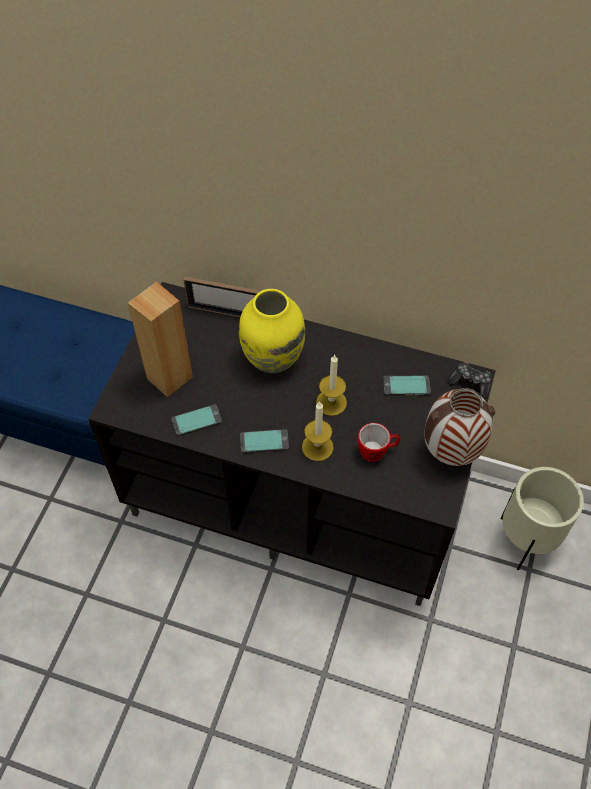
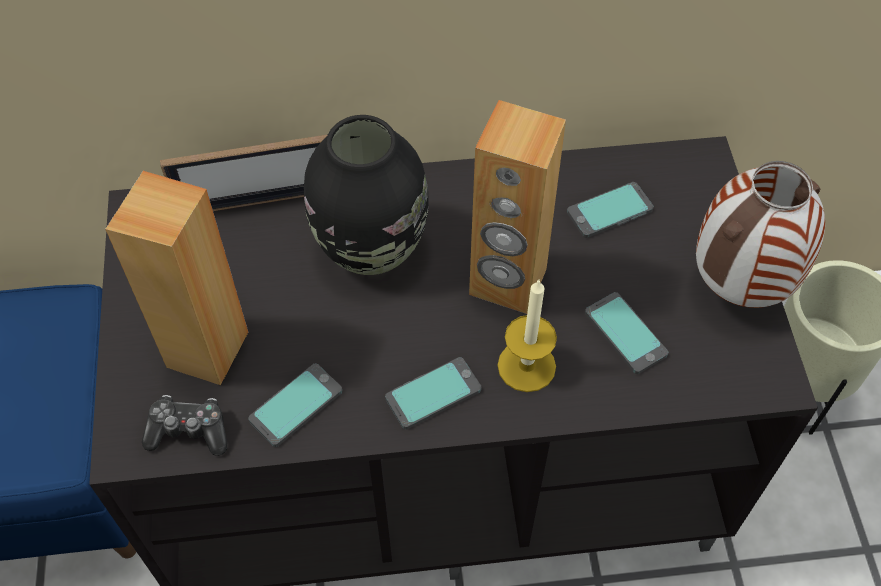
camera: 25 degrees left, 0 degrees up
yellow vase [239,289,305,373] -> black vase [304,115,428,275]
candle [316,355,347,416] -> brown speaker [469,100,566,314]
mug [357,423,401,462] -> phone [585,292,668,374]
game controller [447,362,492,400] -> game controller moved to [142,395,227,456]

